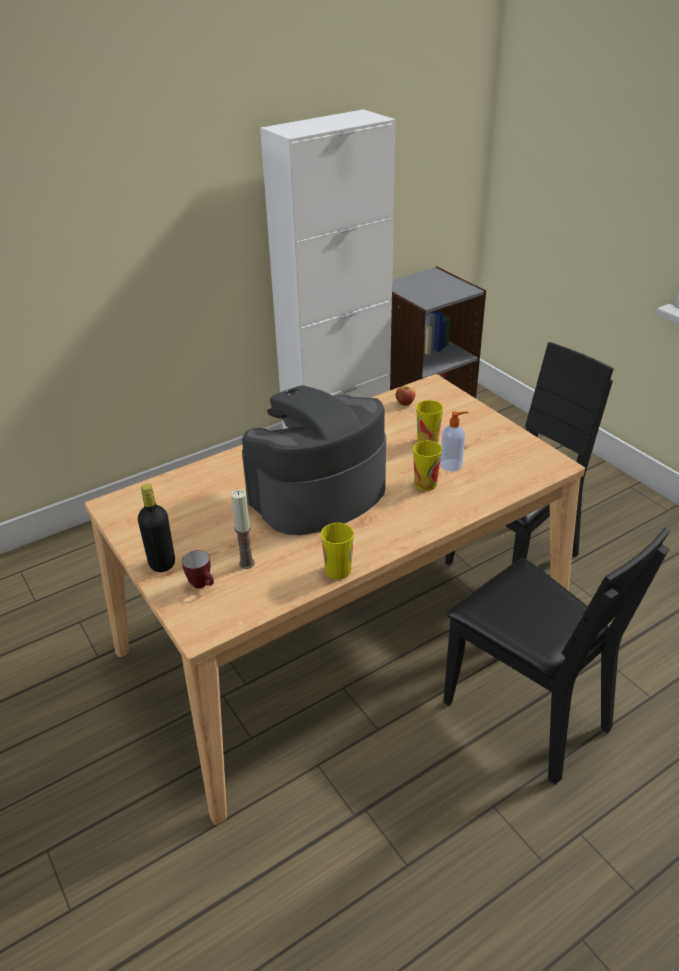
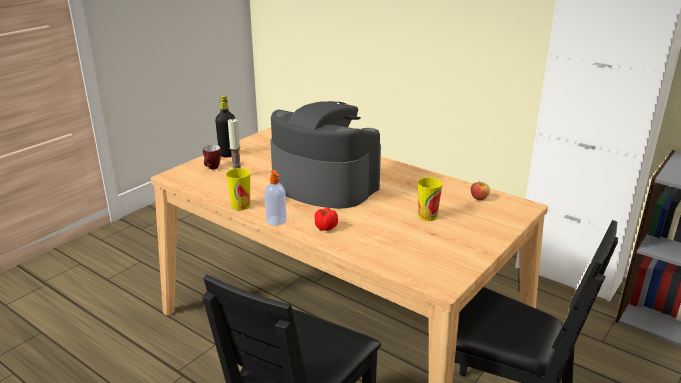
camera: 70 degrees right, 10 degrees down
cup [413,440,442,491] -> none
soap dispenser [440,411,469,471] -> soap dispenser moved to [265,170,287,226]
none -> tomato [315,208,338,231]

